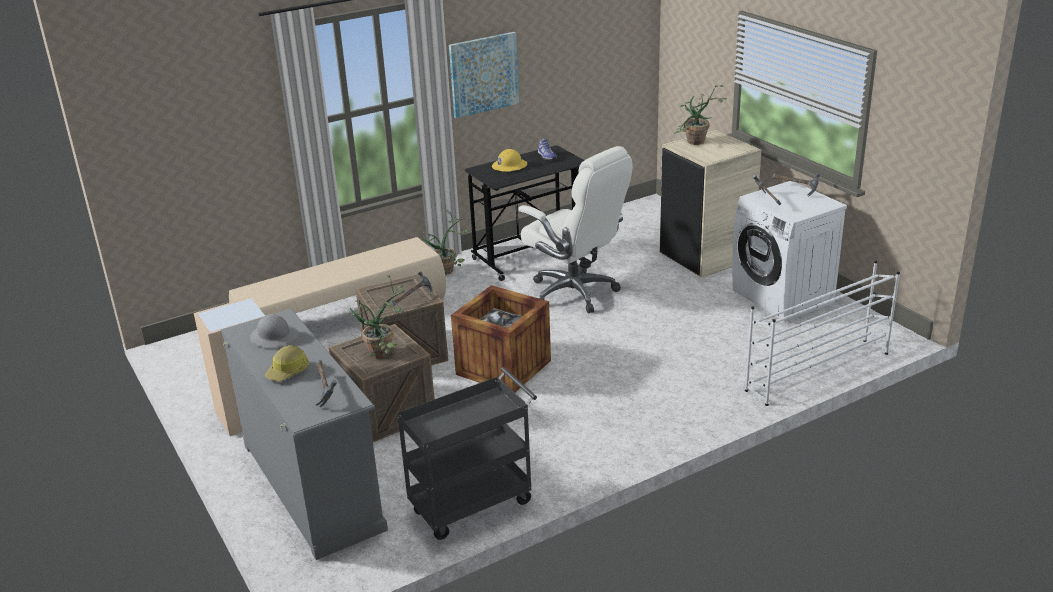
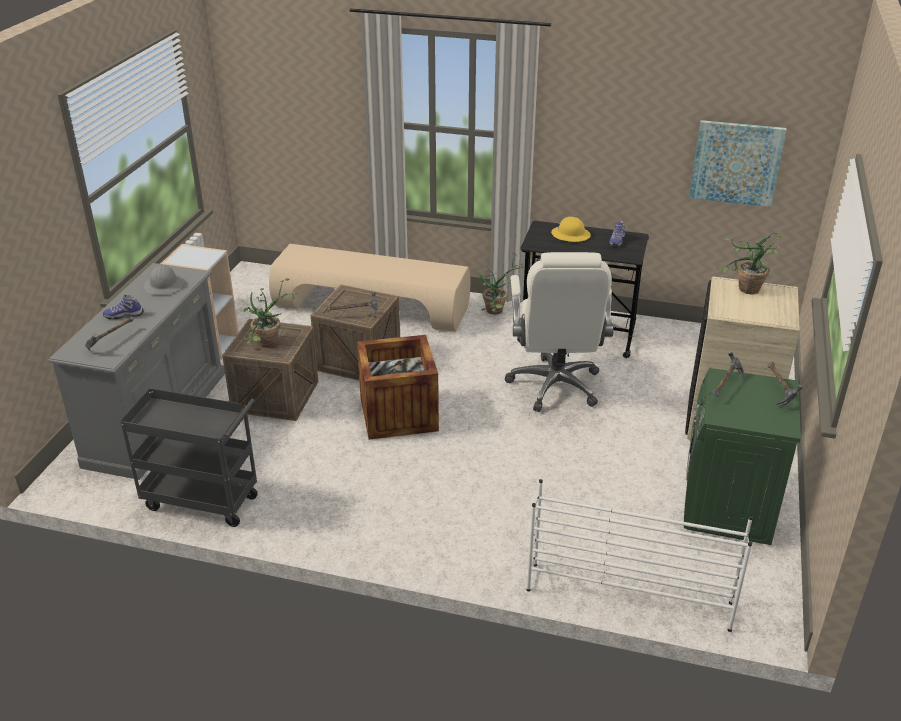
camera: 45 degrees right, 5 degrees up
hard hat [265,345,309,381] -> shoe [103,295,143,319]
picture [449,32,519,118] -> picture moved to [689,120,786,207]
white washing machine [732,181,847,321] -> green washing machine [684,368,801,545]

